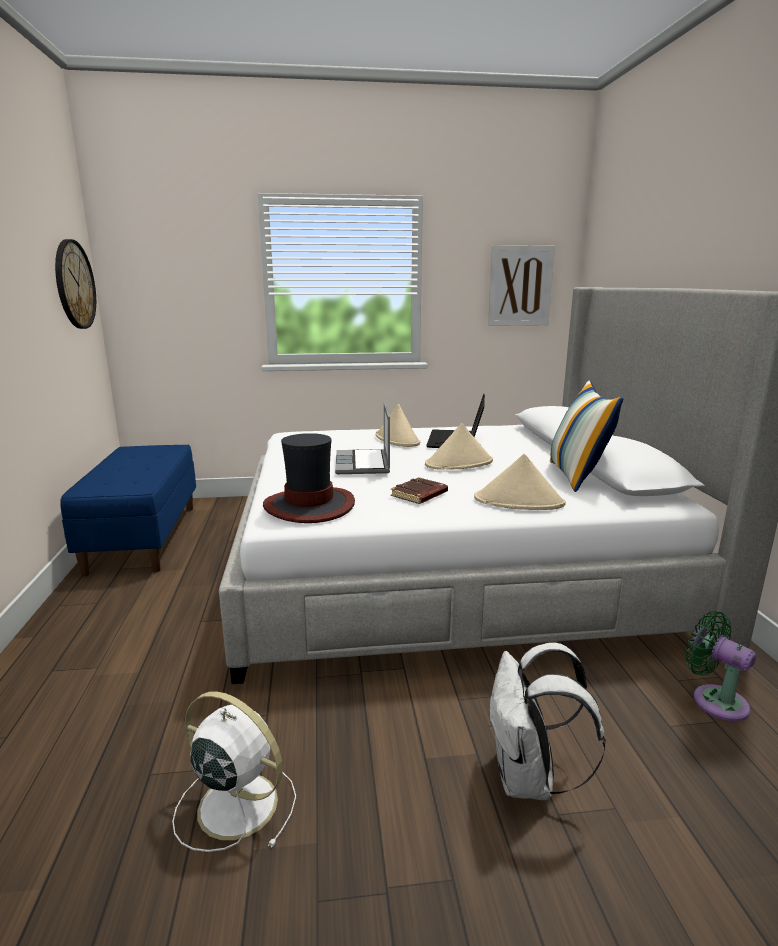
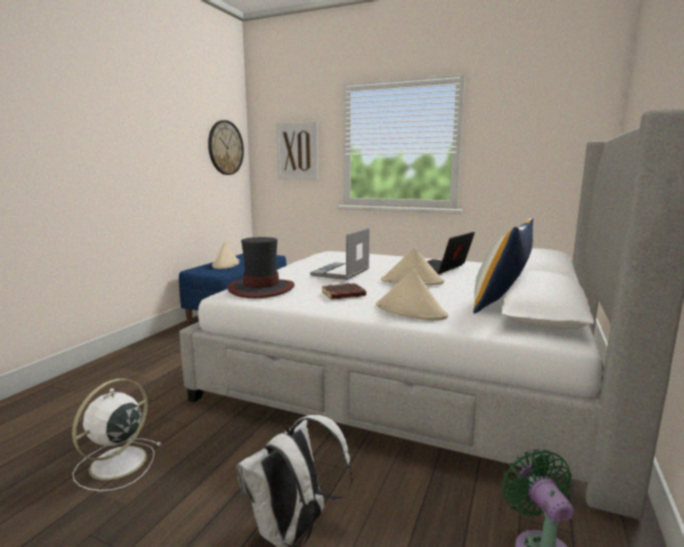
camera: 30 degrees right, 5 degrees down
white fan [172,691,296,852] -> white fan turned 120 degrees counterclockwise [72,379,161,491]
beige hat [376,404,420,447] -> beige hat moved to [212,242,240,269]
picture [488,245,555,326] -> picture moved to [276,121,318,179]

